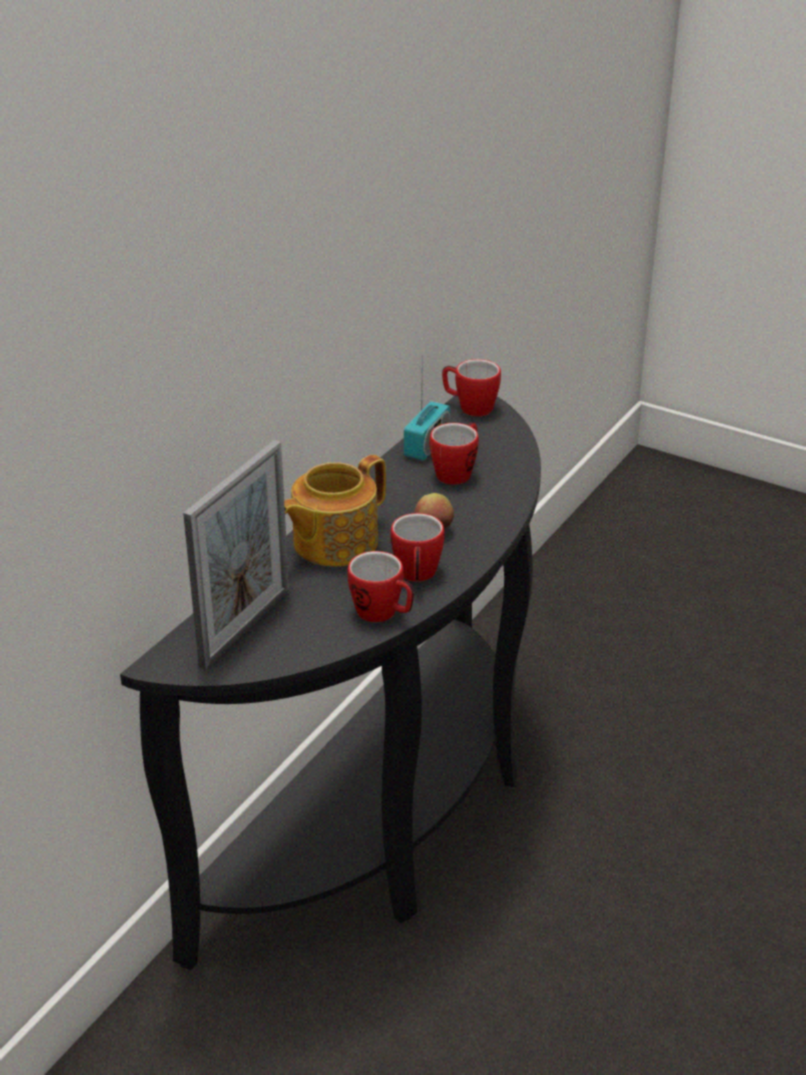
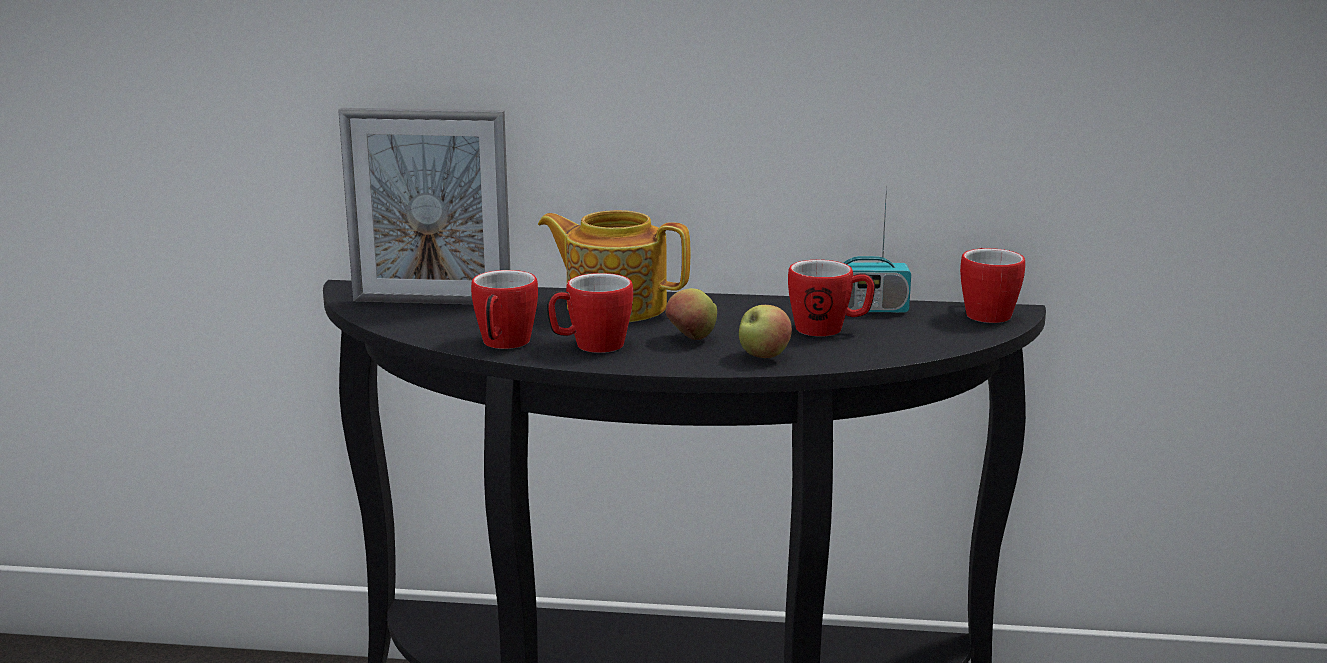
camera: 65 degrees right, 15 degrees down
none -> apple [739,305,792,358]

